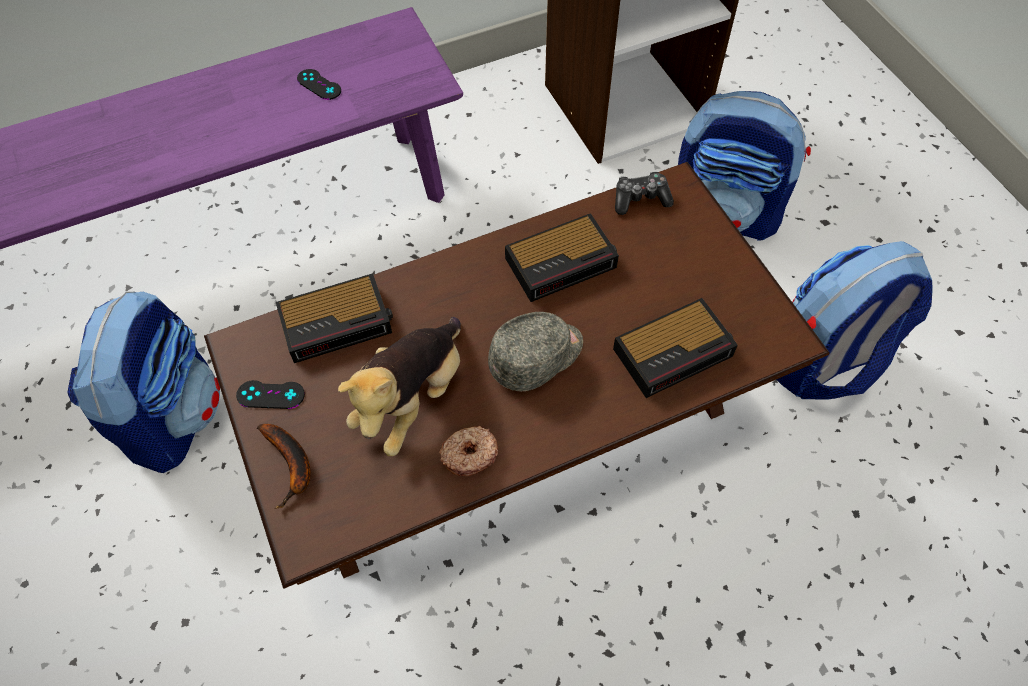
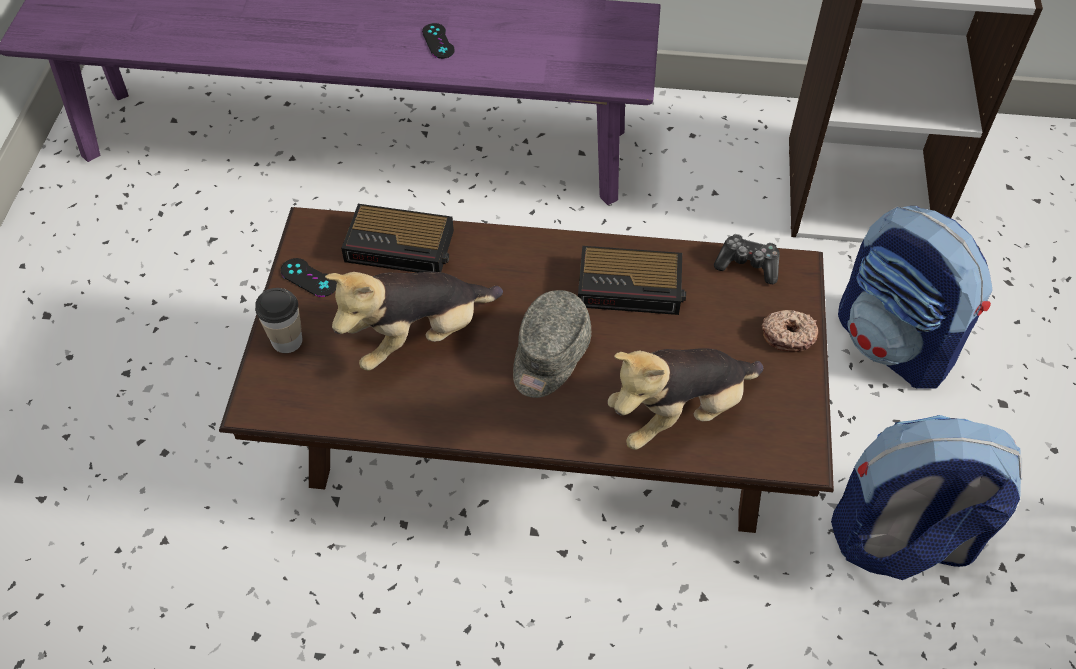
camera: 30 degrees right, 5 degrees down
backpack [67,292,220,473] -> none
banana [257,424,311,509] -> cup [255,288,303,353]
black game controller [297,69,341,100] -> black game controller moved to [422,23,455,59]
donut [439,426,498,476] -> donut moved to [762,310,818,352]
grey cap [488,312,583,392] -> grey cap turned 120 degrees clockwise [513,290,591,398]
alarm clock [613,298,738,398] -> plush toy [608,348,763,450]

